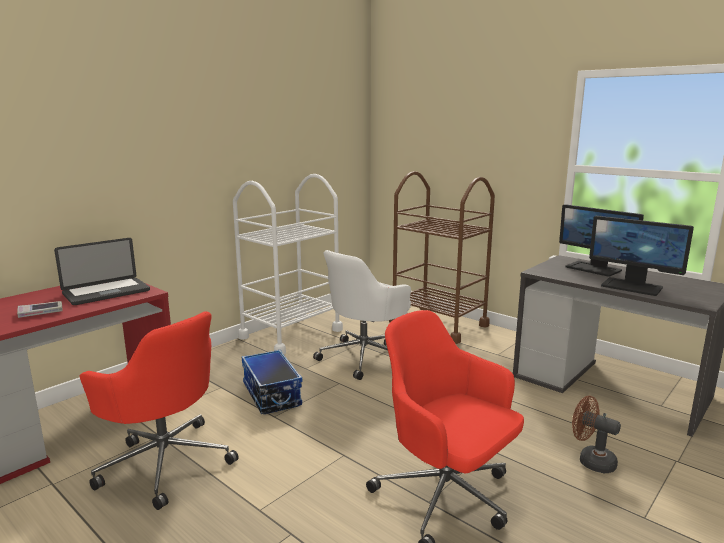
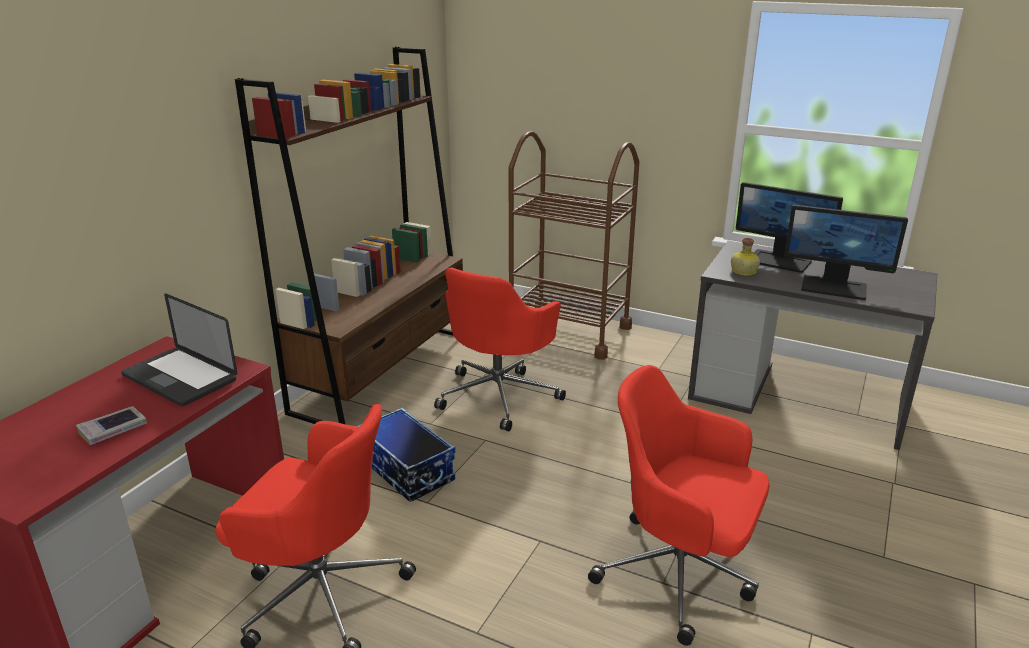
camera: 15 degrees left, 10 degrees up
laptop [54,238,150,305] -> laptop turned 90 degrees clockwise [121,294,237,406]
white cart [233,174,343,354] -> brown bookcase [235,47,463,424]
white office chair [313,250,411,380] -> red office chair [434,268,566,431]
brown fan [572,396,621,473] -> none
none -> bottle [731,238,760,276]

